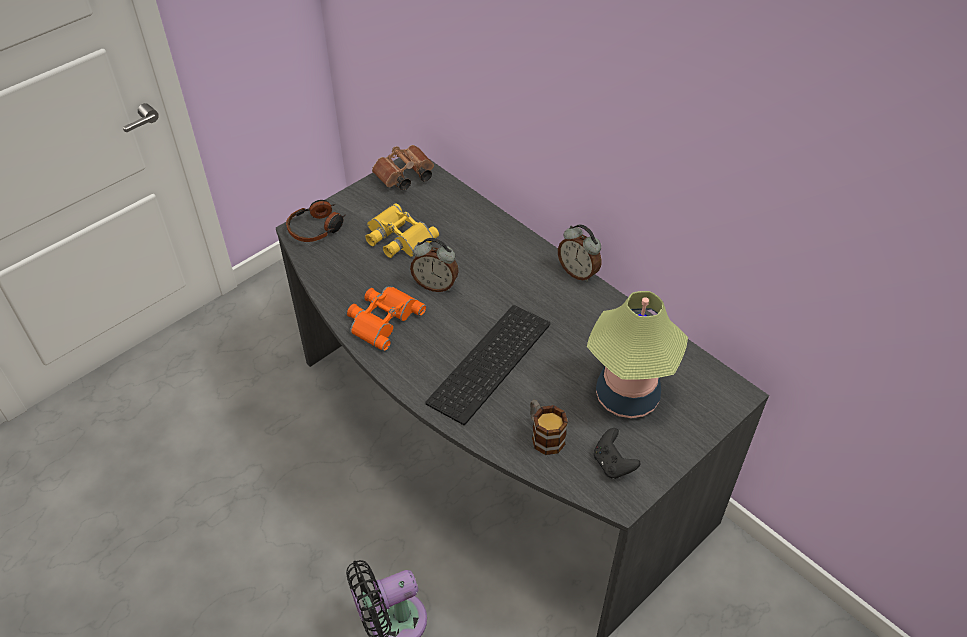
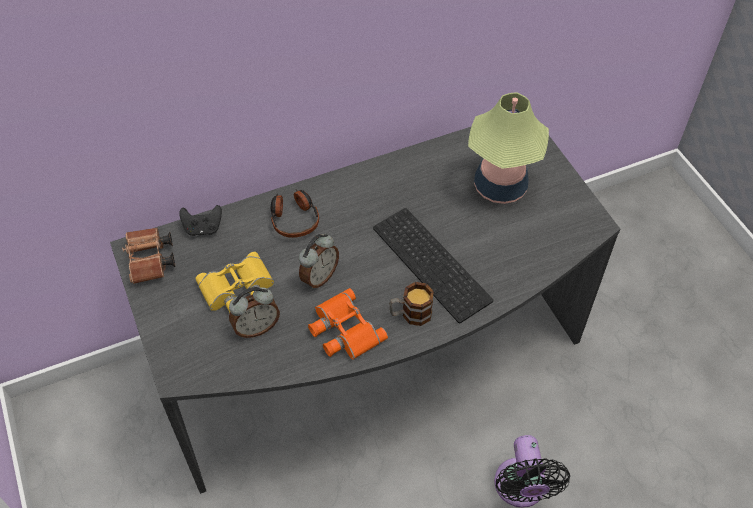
camera: 70 degrees left, 5 degrees up
headphones [286,200,346,242] -> headphones moved to [271,189,319,238]
mug [530,400,568,455] -> mug moved to [389,282,434,326]
alarm clock [558,224,602,282] -> alarm clock moved to [229,287,280,338]
black game controller [594,428,641,479] -> black game controller moved to [179,205,222,236]

